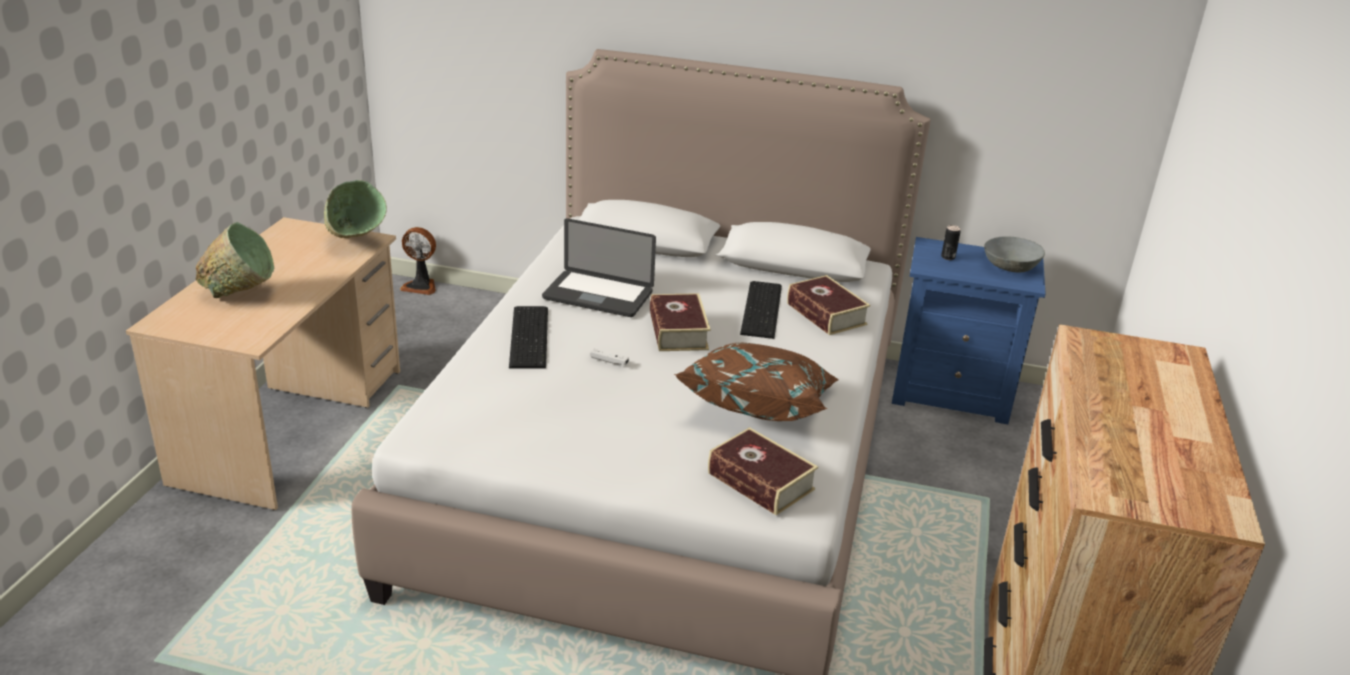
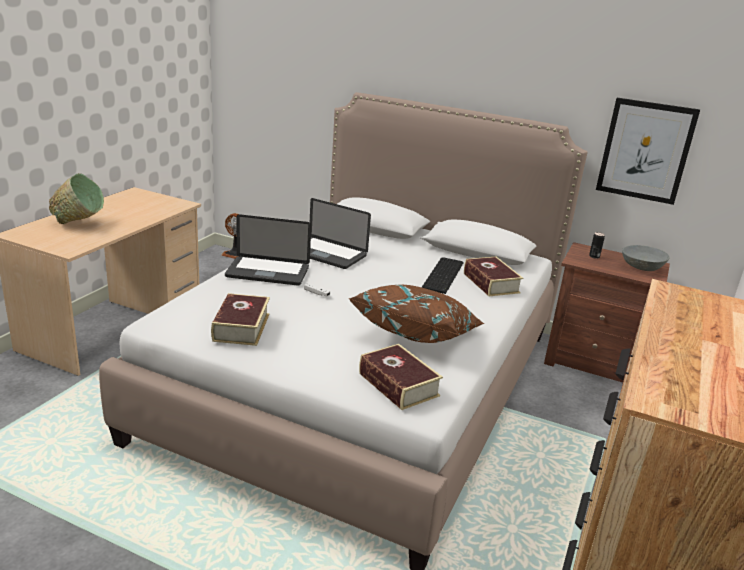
camera: 10 degrees right, 5 degrees down
green bowl [324,180,387,238] -> none
keyboard [509,306,548,369] -> laptop [225,214,311,286]
book [650,293,711,351] -> book moved to [211,293,270,346]
blue nightstand [892,237,1046,424] -> brown nightstand [544,242,670,385]
none -> picture [596,98,700,205]

